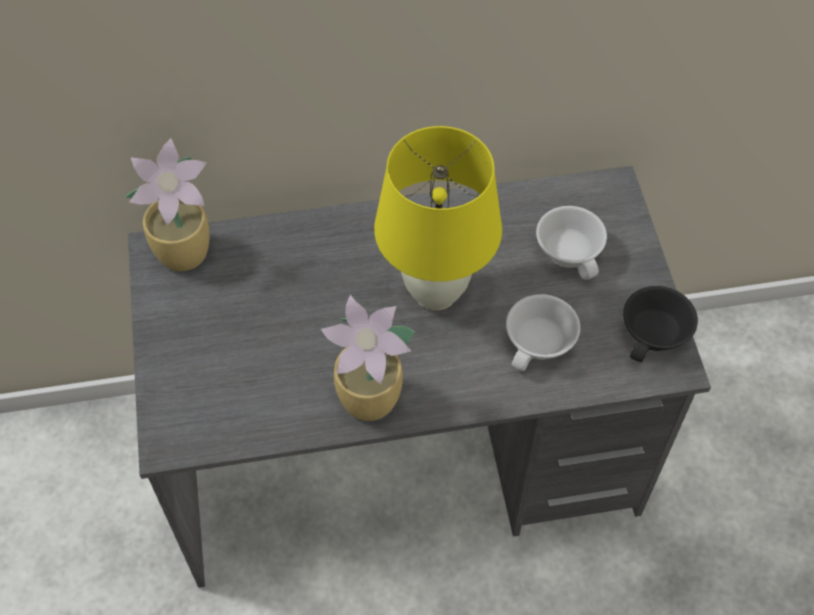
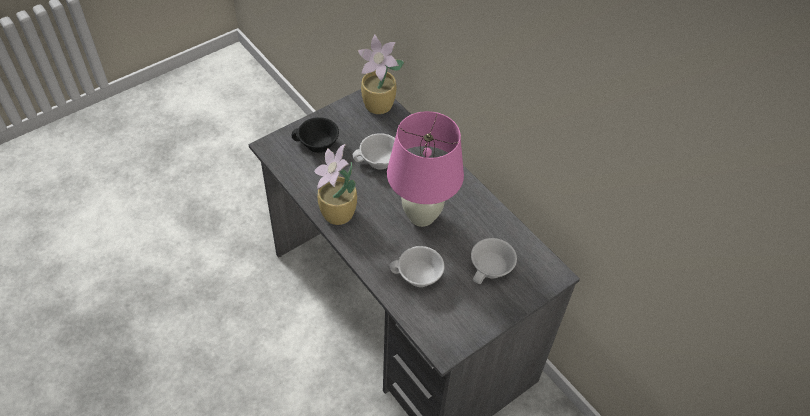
camera: 60 degrees right, 5 degrees down
yellow table lamp [374,126,502,311] -> pink table lamp [387,111,464,227]
black cup [623,286,698,362] -> black cup moved to [291,117,339,153]
none -> white cup [353,133,395,169]

